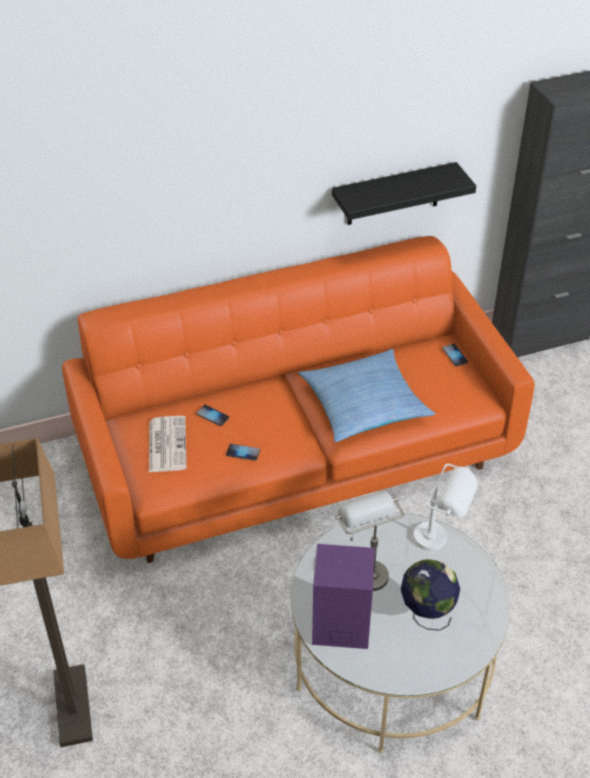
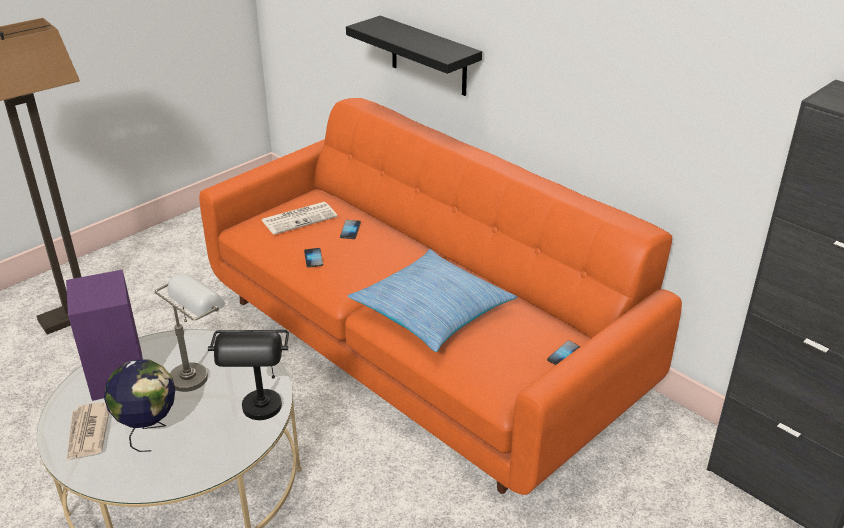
camera: 65 degrees right, 10 degrees down
black shelf [332,162,476,225] -> black shelf moved to [346,16,482,96]
white table lamp [413,464,478,551] -> black table lamp [208,330,289,420]
none -> newspaper [67,402,109,460]

